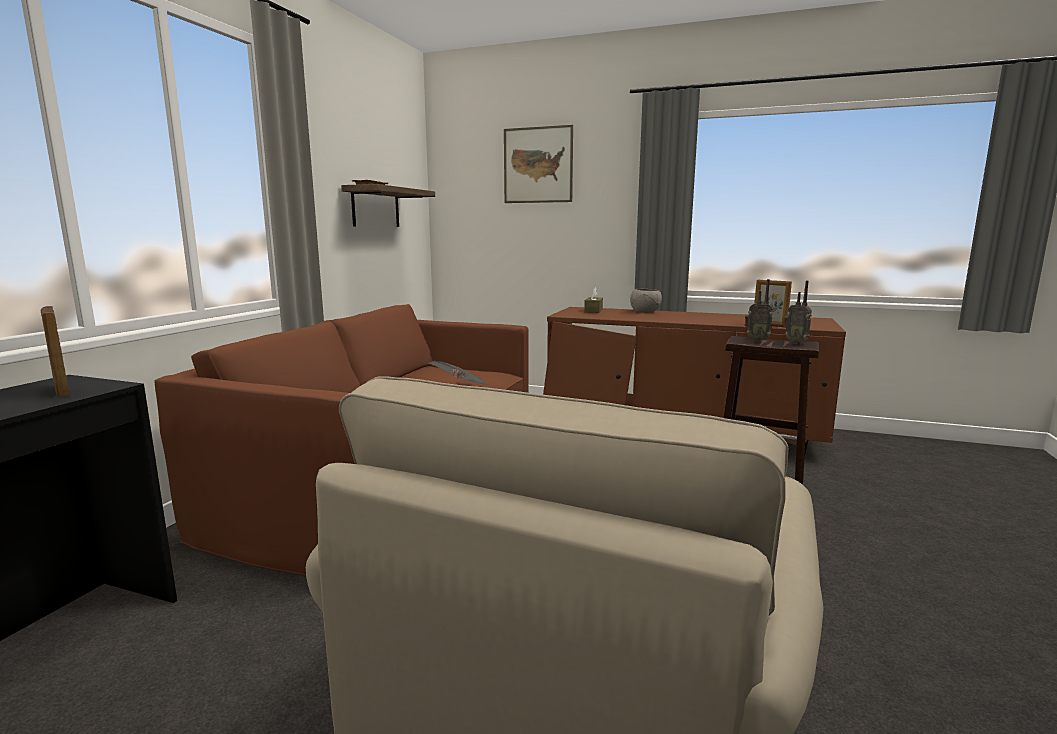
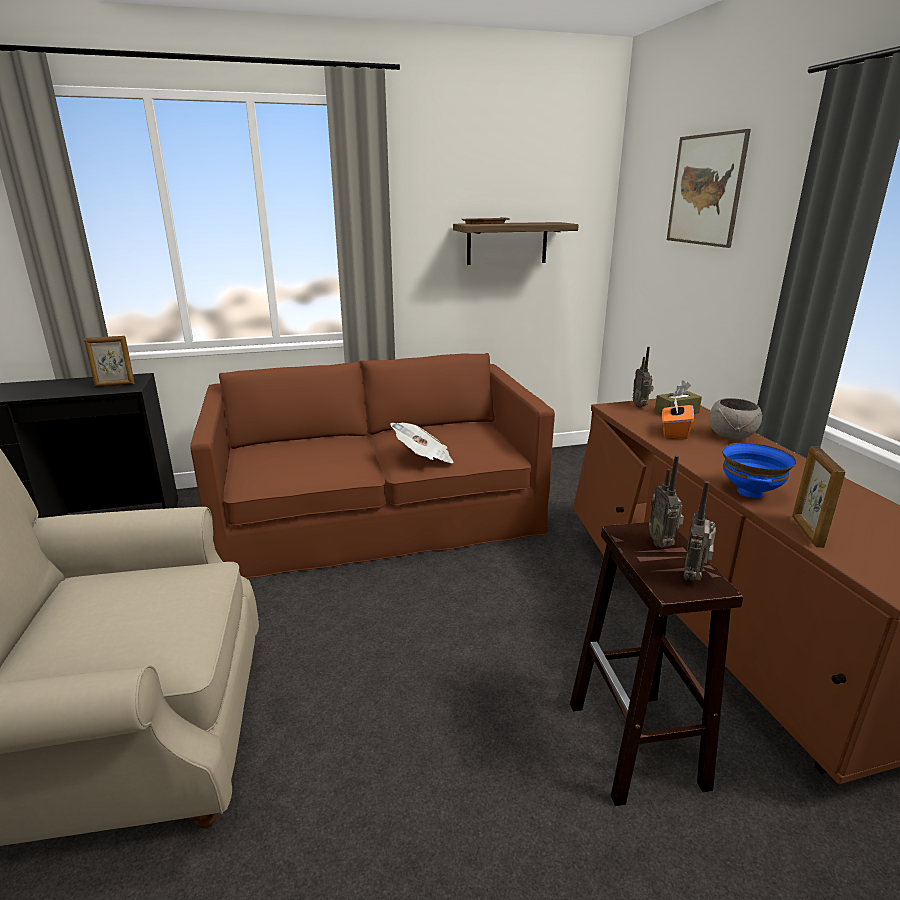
camera: 55 degrees right, 10 degrees up
picture frame [41,306,70,397] -> picture frame turned 120 degrees counterclockwise [84,336,135,387]
none -> radio [633,347,654,408]
none -> orange tissue box [662,397,694,440]
none -> blue bowl [722,443,796,498]

